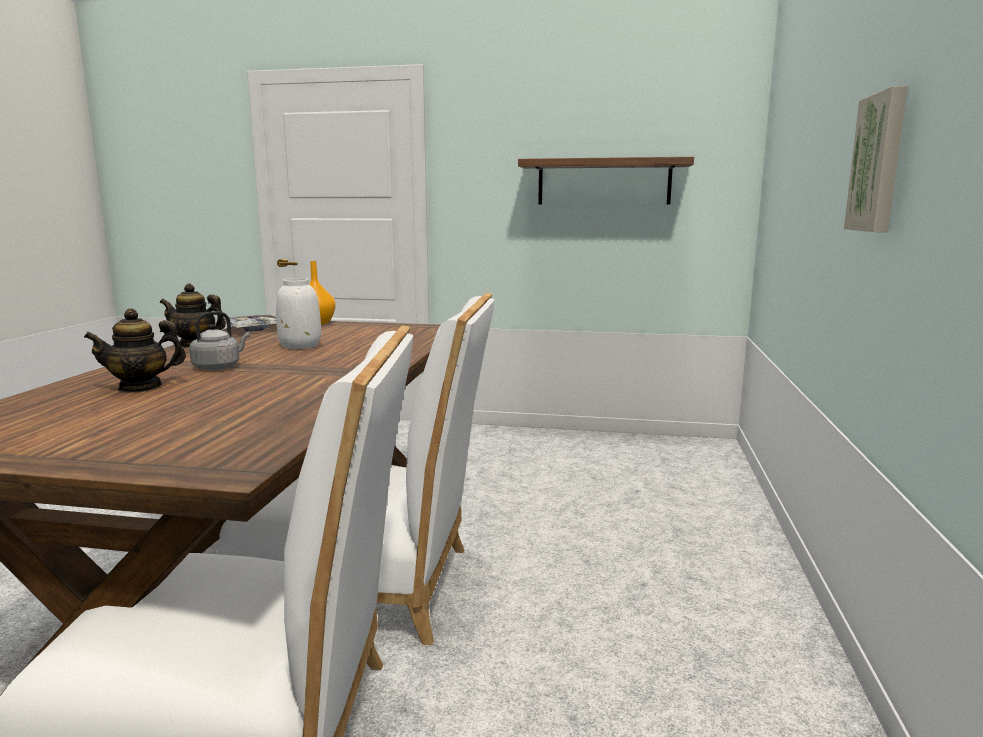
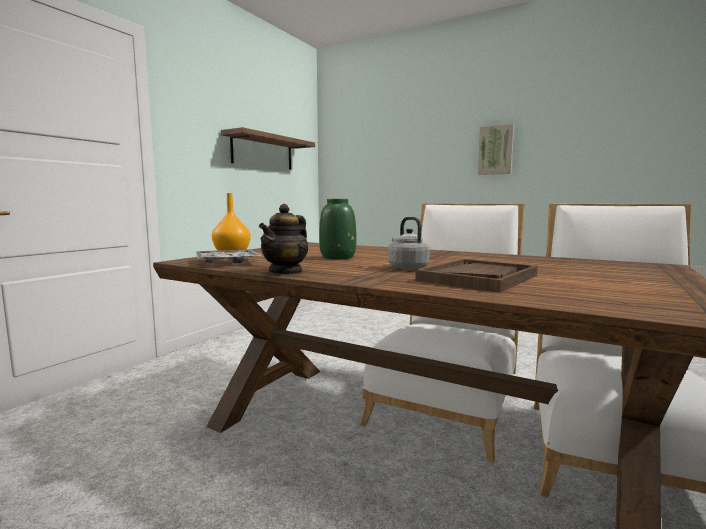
camera: 70 degrees left, 5 degrees down
teapot [84,308,186,393] -> brown tray [415,259,538,293]
white vase [276,278,321,349] -> green vase [319,199,357,259]

